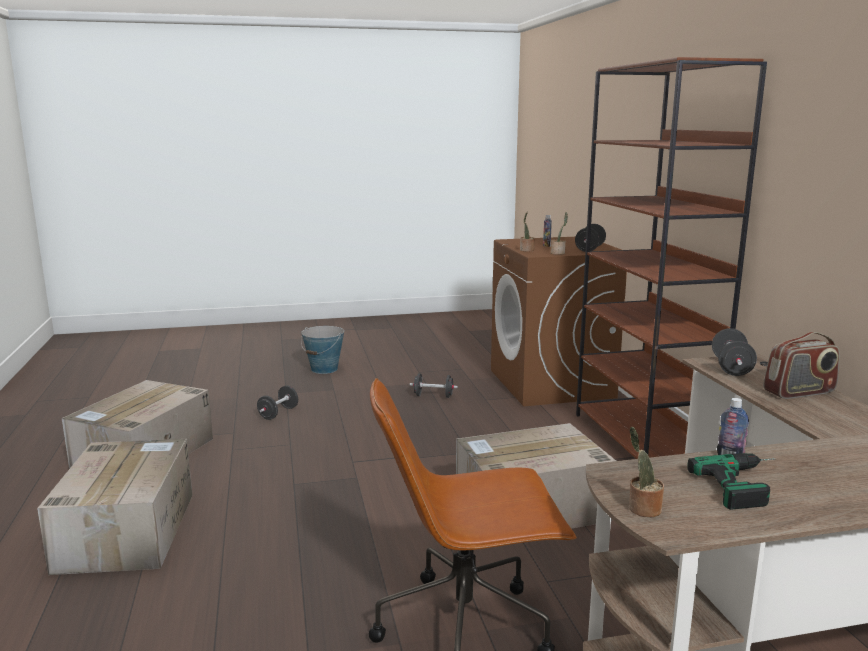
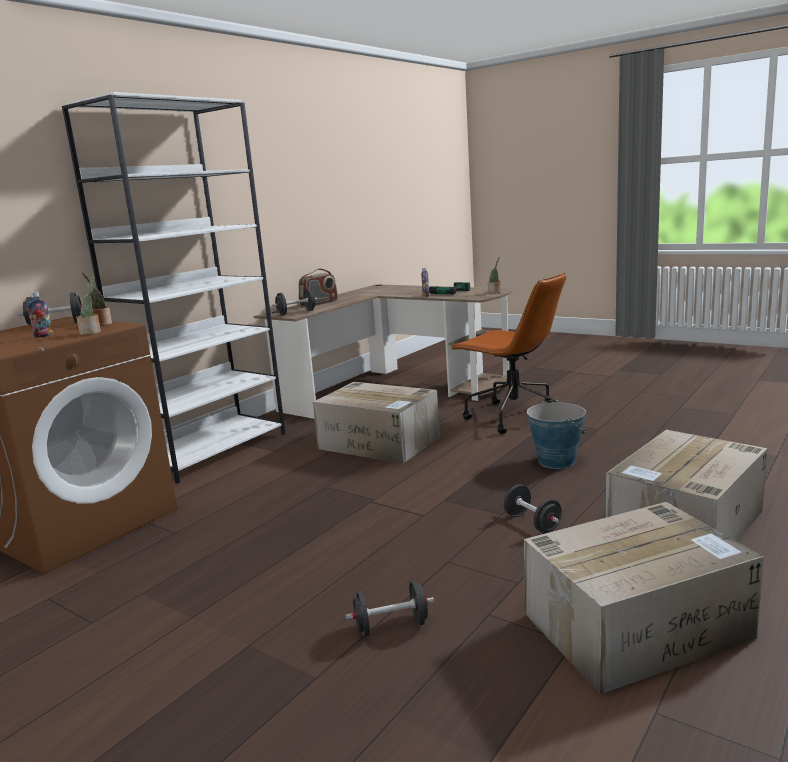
camera: 130 degrees left, 0 degrees up
bucket [301,326,344,374] -> bucket moved to [527,401,586,469]
black dumbbell [410,373,458,398] -> black dumbbell moved to [504,485,562,533]
brown bookcase [576,57,767,459] -> white bookcase [62,92,285,484]
radio [763,332,840,399] -> radio turned 105 degrees clockwise [299,268,338,306]

